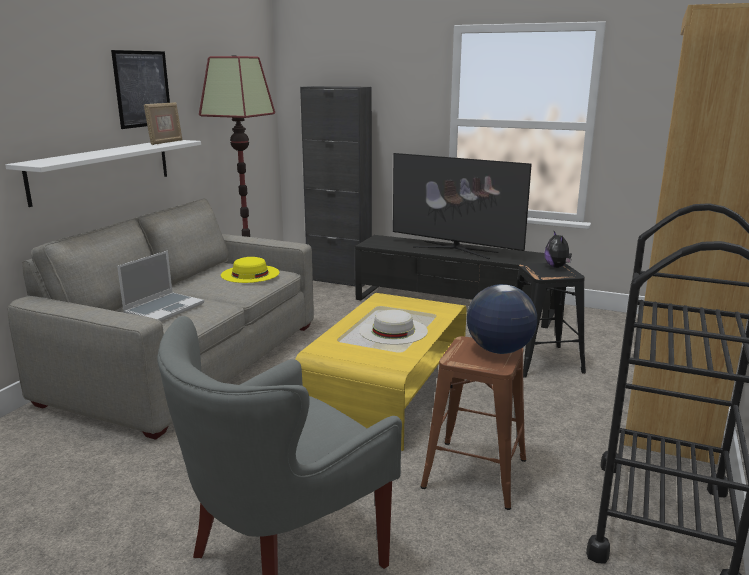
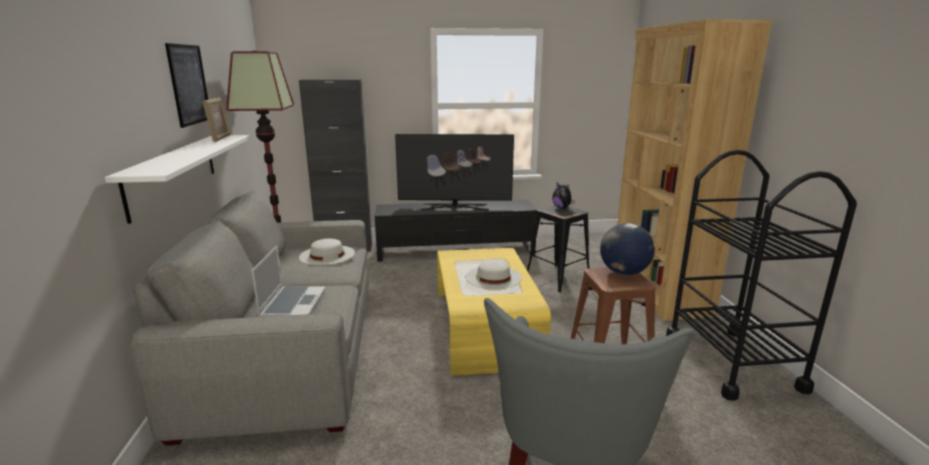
camera: 30 degrees left, 0 degrees up
yellow hat [221,257,280,283] -> white hat [299,239,355,265]

